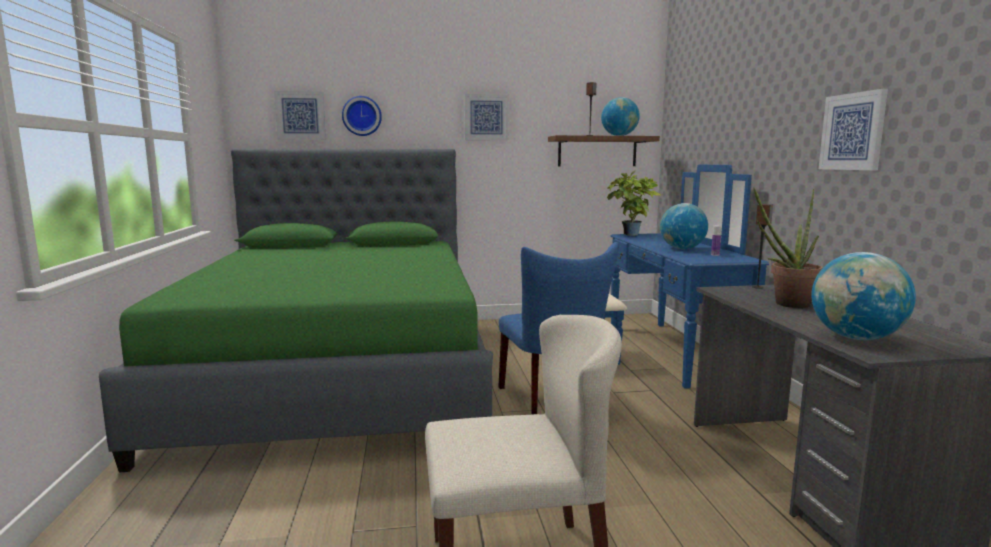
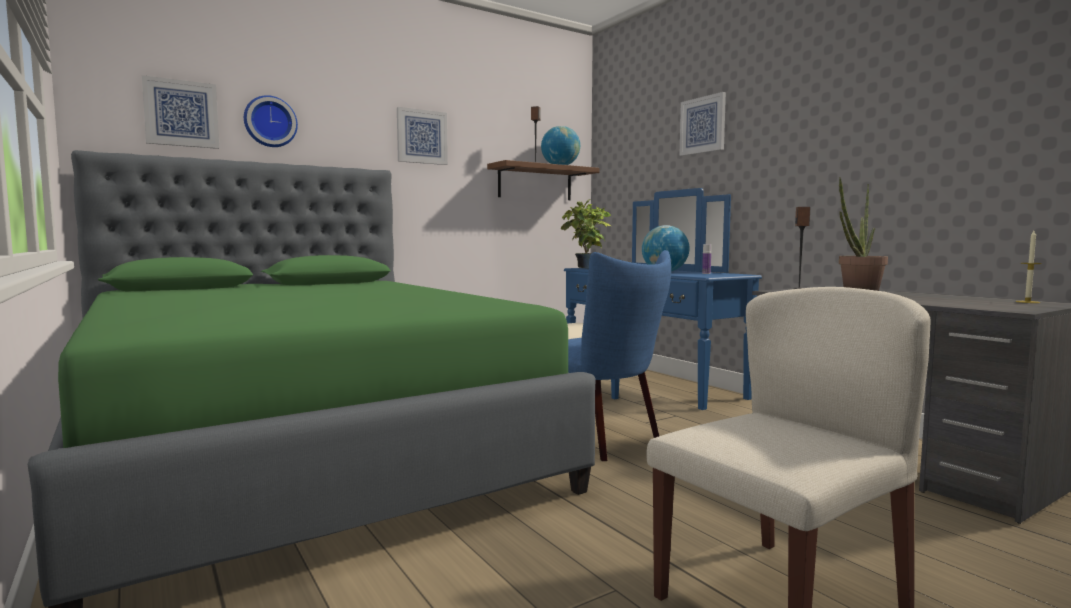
camera: 25 degrees left, 5 degrees down
globe [811,252,916,340] -> none
picture [819,89,888,170] -> picture moved to [679,92,726,156]
none -> candle [1016,231,1042,303]

